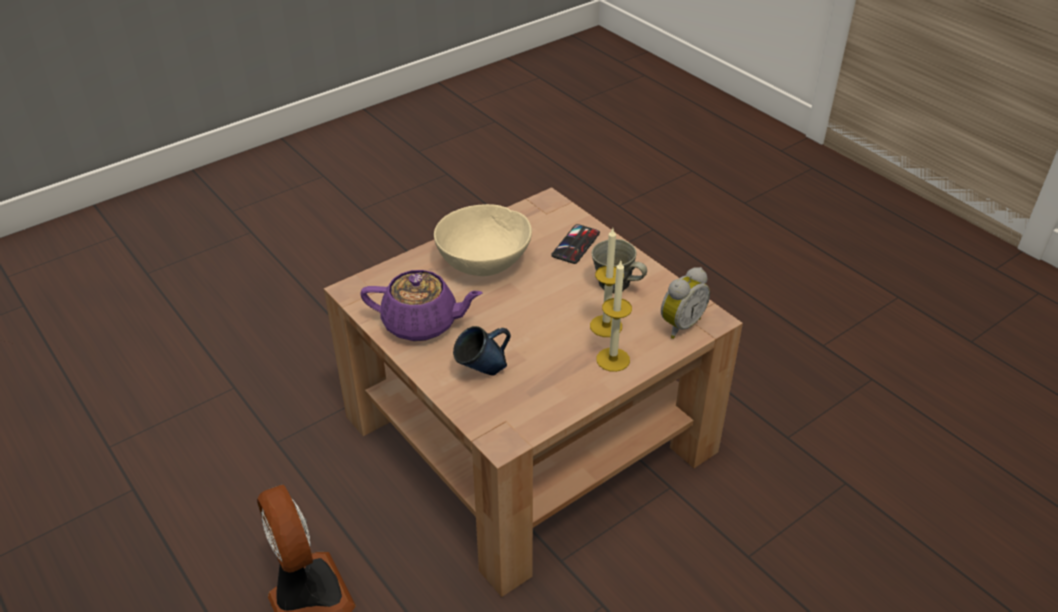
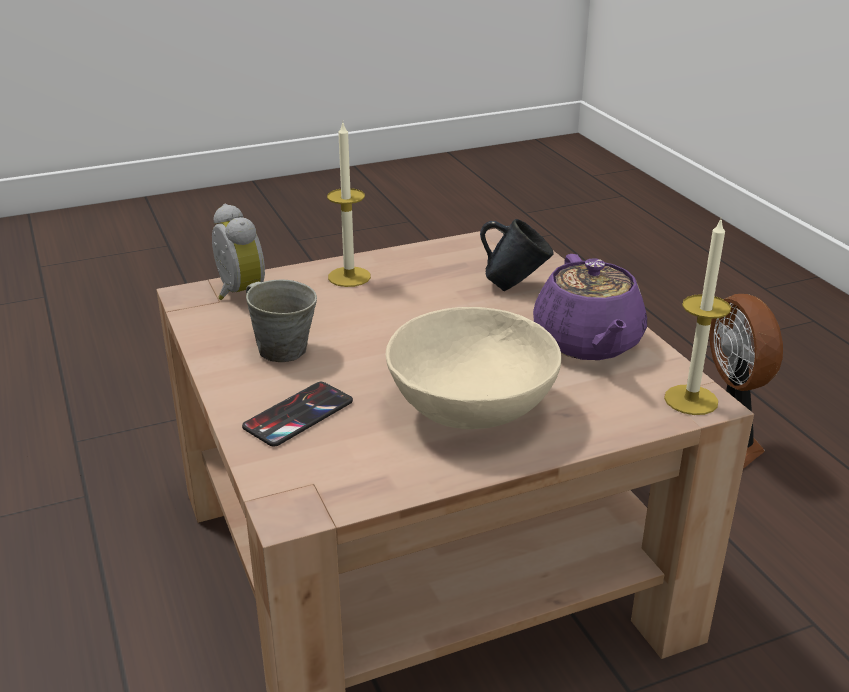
camera: 165 degrees left, 10 degrees down
purple teapot [360,270,483,341] -> purple teapot turned 120 degrees counterclockwise [533,254,647,360]
candle [590,228,624,337] -> candle moved to [664,219,731,415]
alarm clock [661,267,710,339] -> alarm clock turned 90 degrees clockwise [212,204,265,300]

